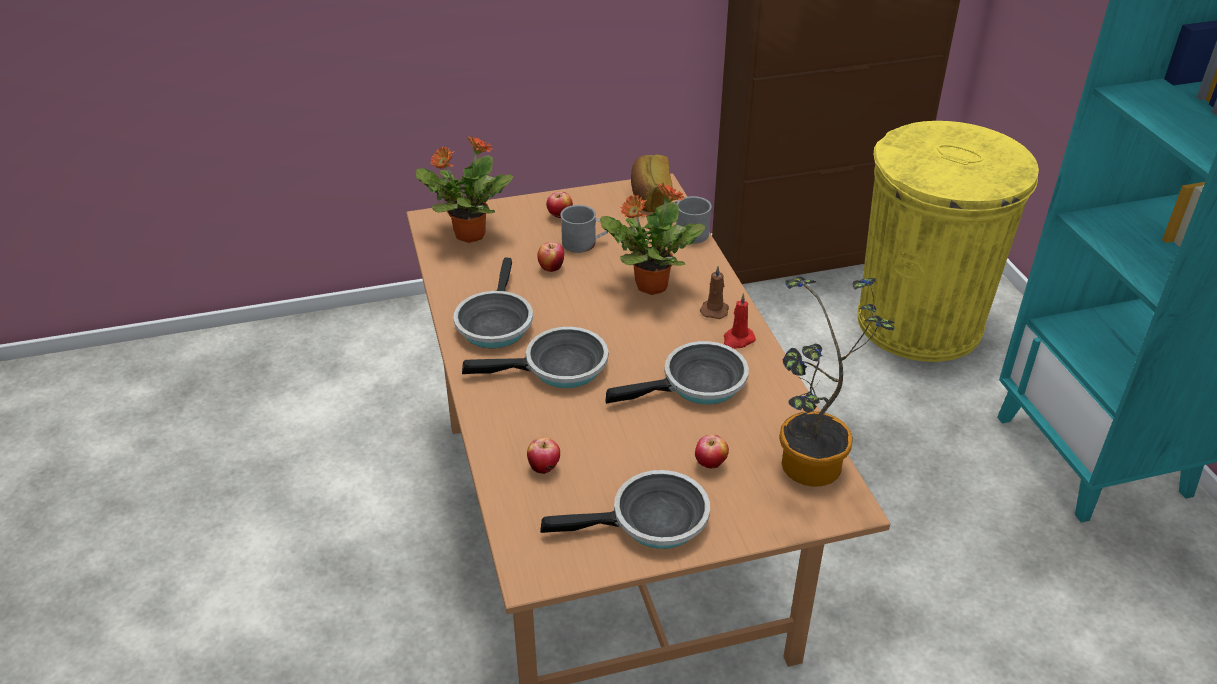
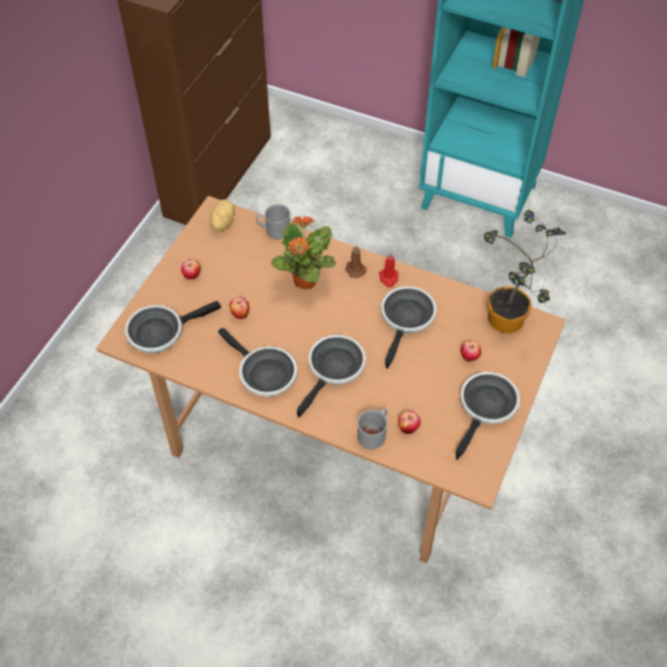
camera: 50 degrees left, 15 degrees up
potted plant [415,136,514,243] -> frying pan [125,301,221,353]
grey mug [560,205,608,253] -> grey mug moved to [357,408,388,449]
bread [631,154,673,212] -> potato [210,199,235,231]
yellow trash can [858,121,1039,362] -> none

